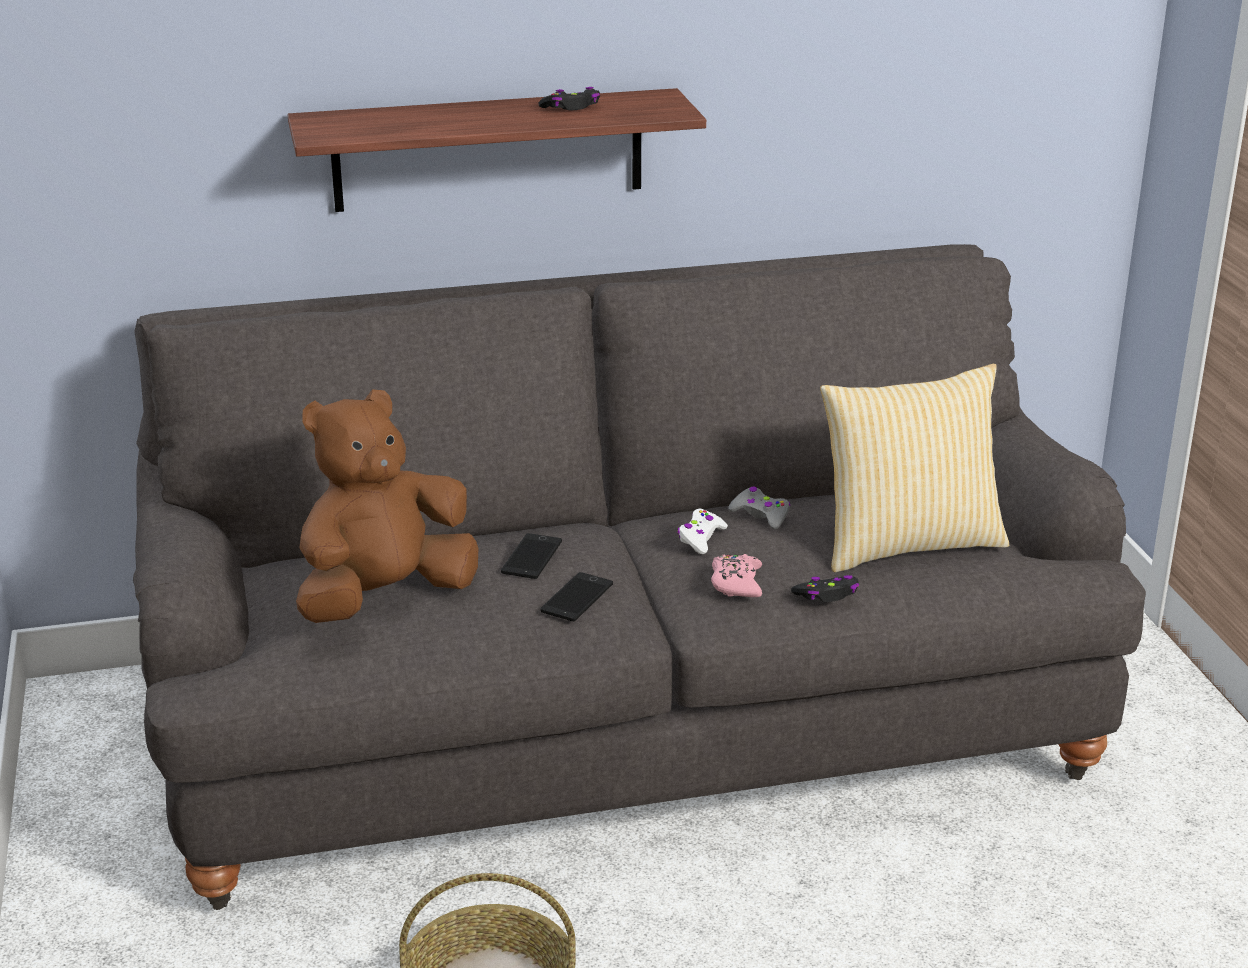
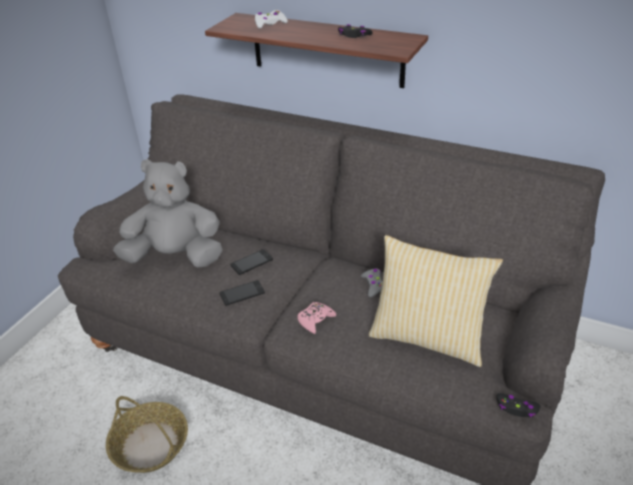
camera: 40 degrees right, 10 degrees up
brown plush toy [296,389,478,623] -> grey plush toy [113,159,222,268]
white game controller [677,509,728,554] -> white game controller moved to [255,10,288,29]
black game controller [791,575,859,602] -> black game controller moved to [496,393,541,417]

